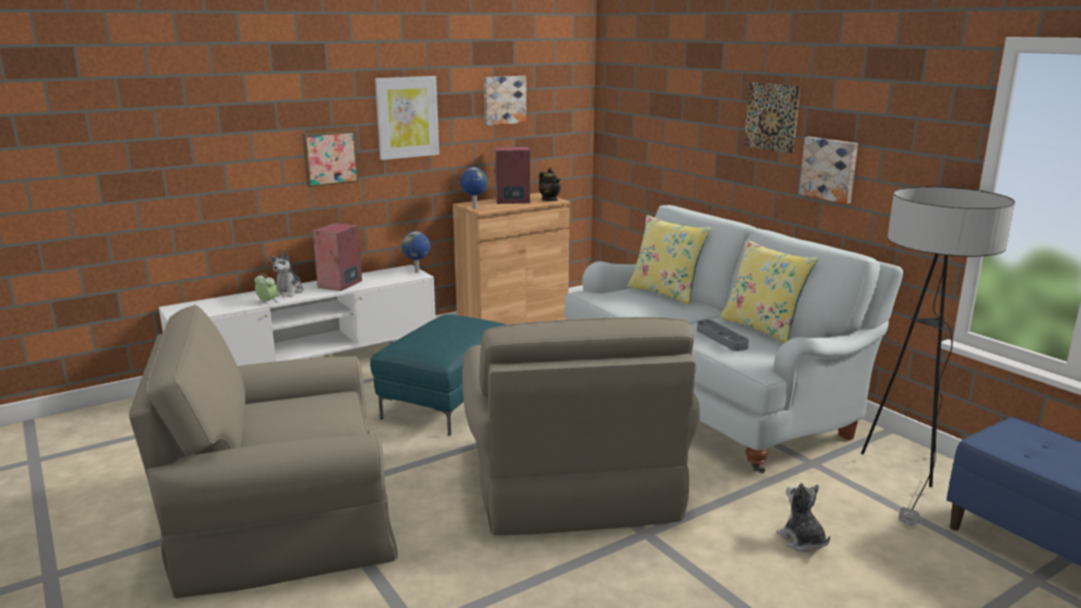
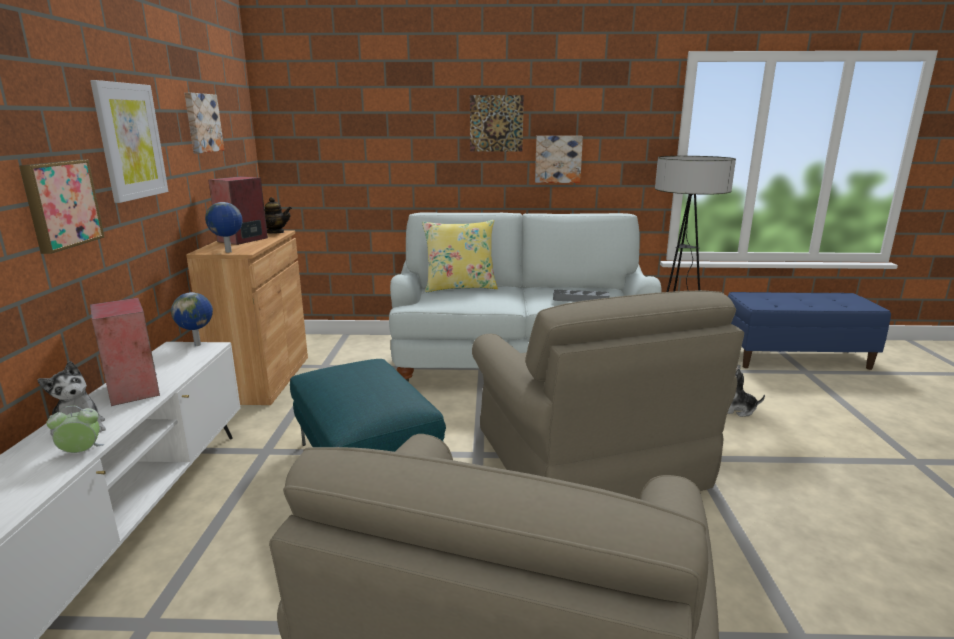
camera: 55 degrees left, 0 degrees up
beige armchair [462,317,700,535] -> beige armchair turned 45 degrees clockwise [472,290,744,499]
yellow pillow [719,239,818,343] -> none

